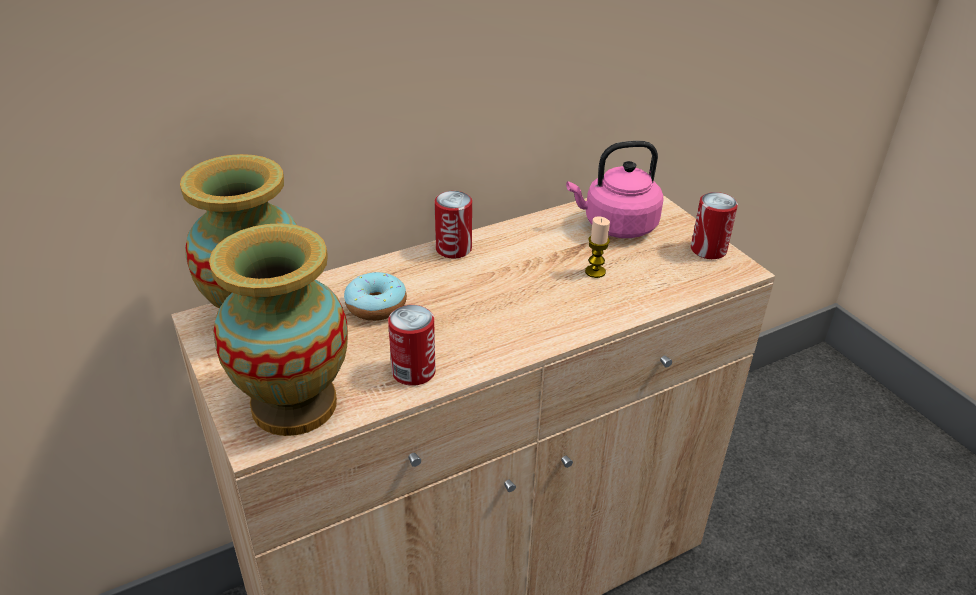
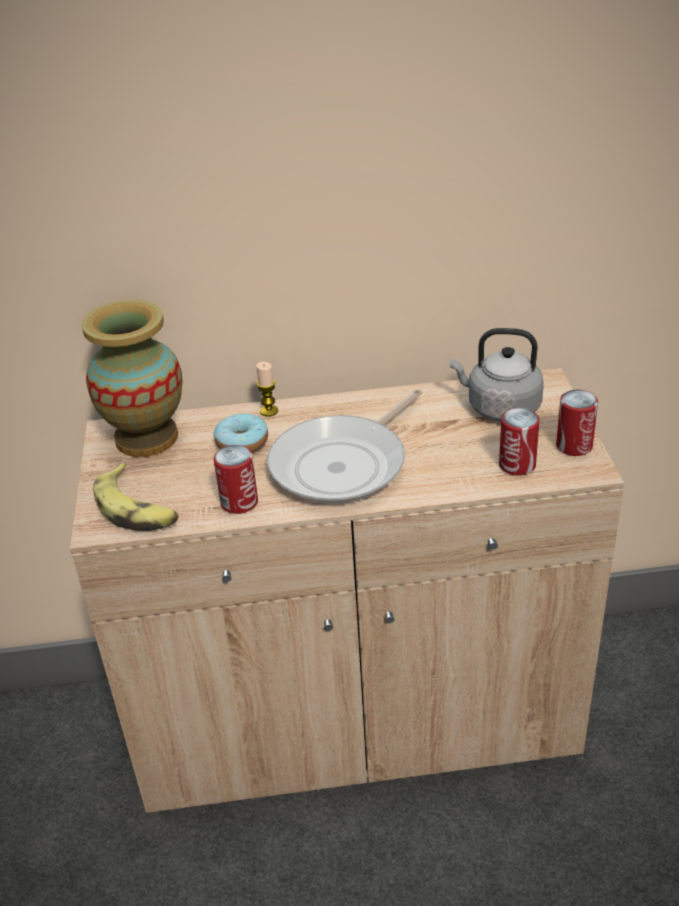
camera: 25 degrees right, 0 degrees up
vase [209,223,348,436] -> banana [93,463,179,531]
can [435,191,472,259] -> can moved to [499,408,540,476]
pink kettle [566,141,664,238] -> grey kettle [450,328,544,422]
candle [585,216,610,278] -> candle moved to [256,362,278,417]
none -> frying pan [267,389,422,504]

